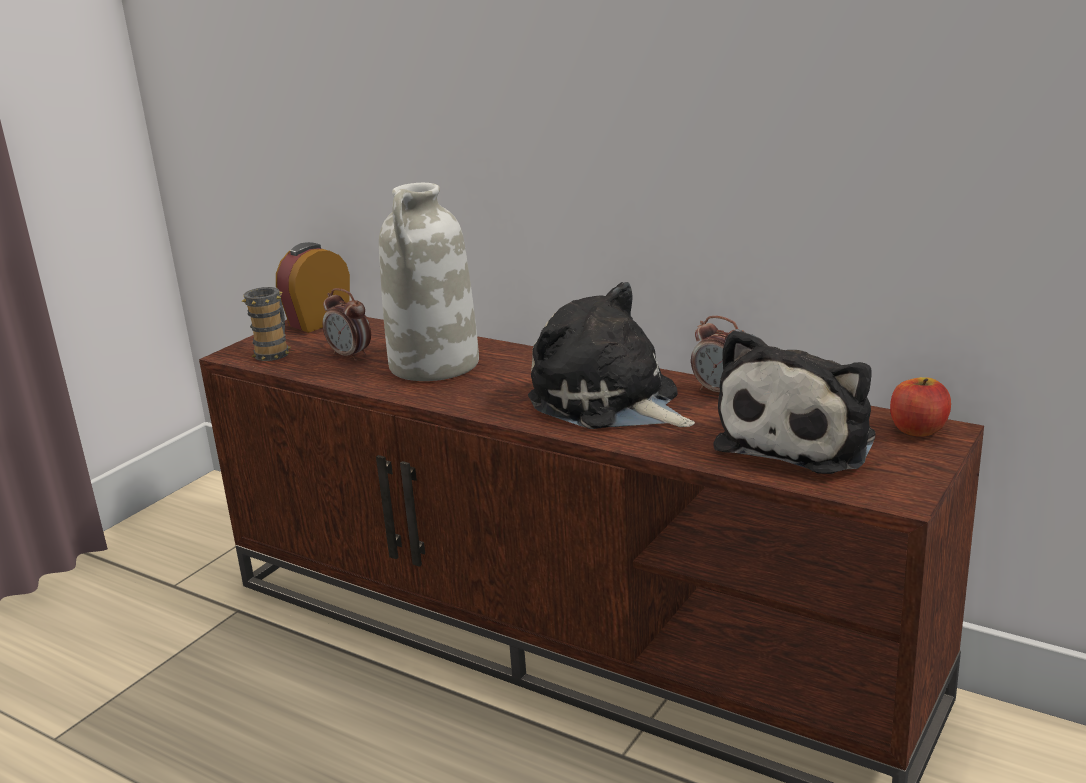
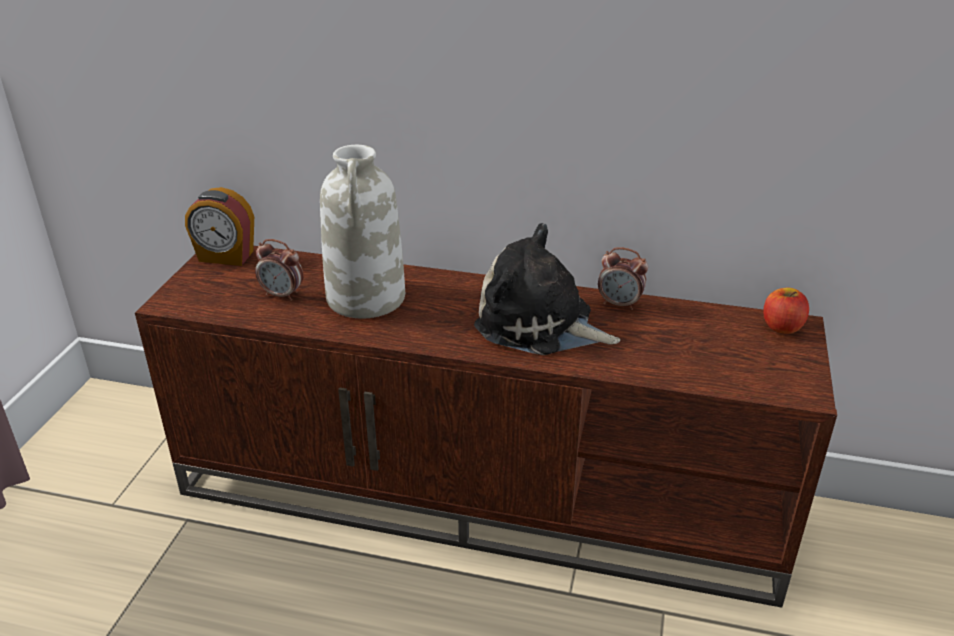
camera: 20 degrees left, 10 degrees up
mug [241,287,291,361] -> none
alarm clock [276,242,350,333] -> alarm clock turned 105 degrees counterclockwise [185,187,254,266]
plush toy [714,329,876,474] -> none

